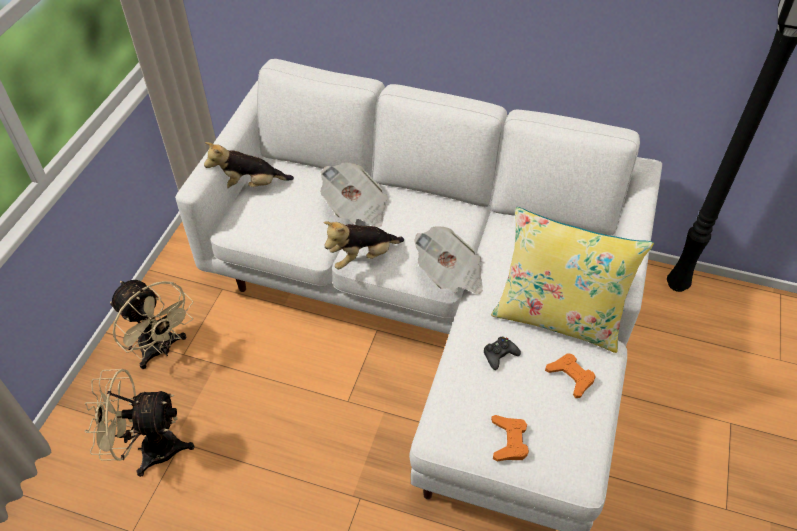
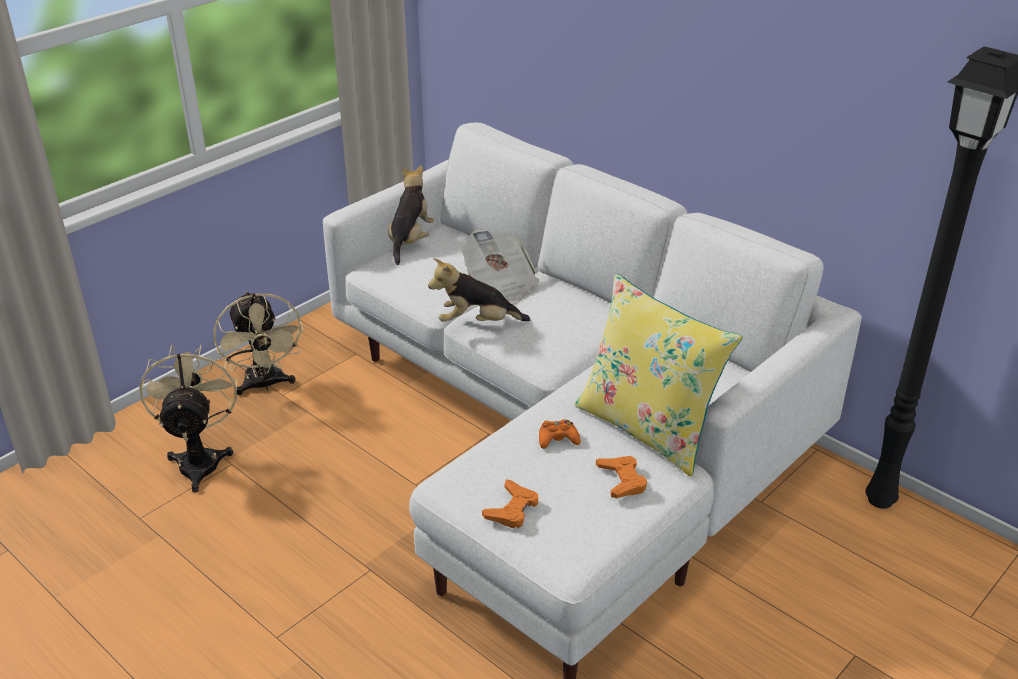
camera: 25 degrees right, 15 degrees down
beige fan [84,369,195,477] -> beige fan turned 60 degrees clockwise [139,345,238,492]
plush toy [204,142,294,188] -> plush toy turned 90 degrees clockwise [388,166,434,265]
newspaper [414,226,483,294] -> none
black game controller [484,337,521,370] -> orange game controller [539,420,581,449]

